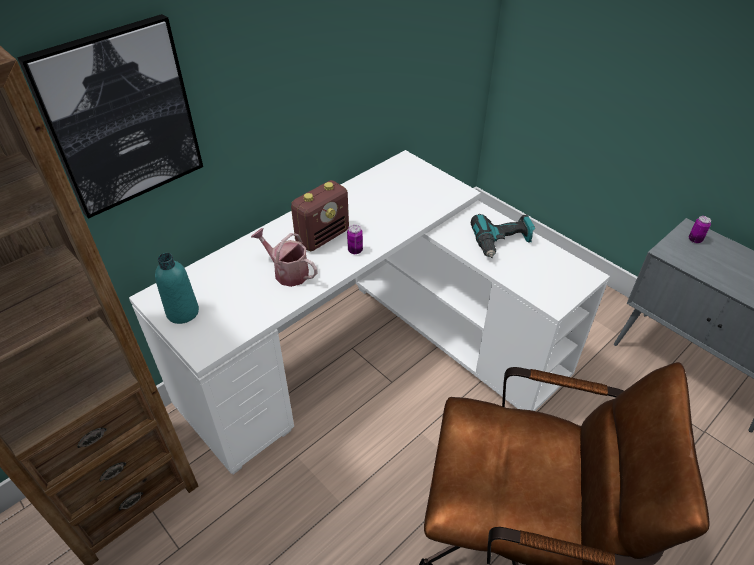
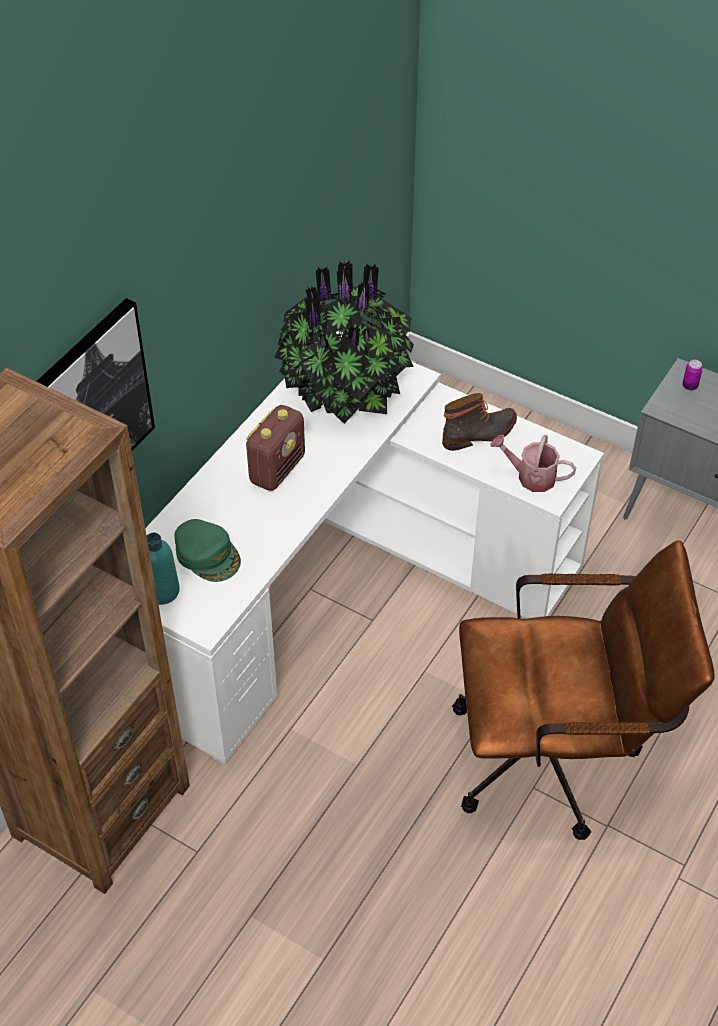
camera: 15 degrees left, 5 degrees up
watering can [251,228,318,287] -> watering can moved to [490,435,576,492]
can [347,225,363,254] -> none
power drill [471,214,535,258] -> boot [442,393,517,451]
none -> green cap [174,519,241,582]
none -> potted plant [274,261,414,424]

